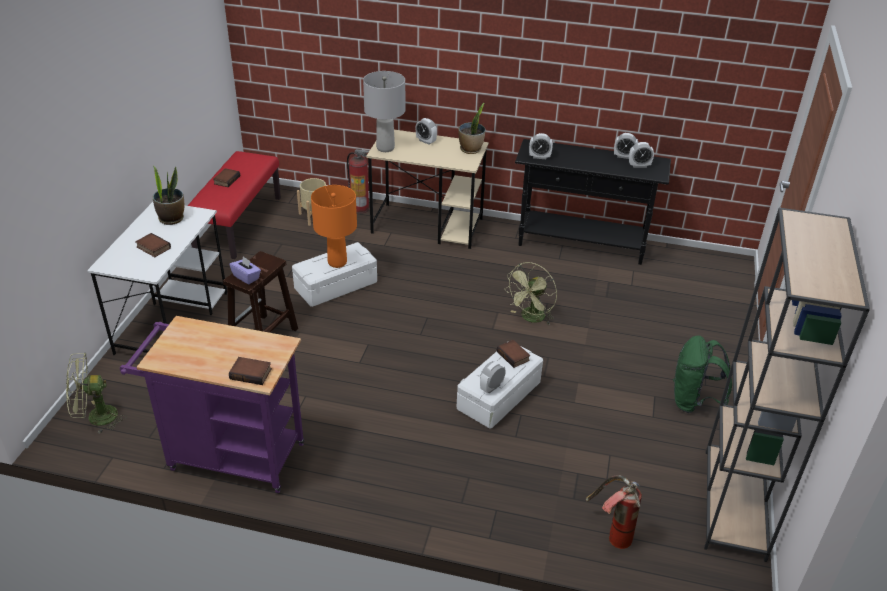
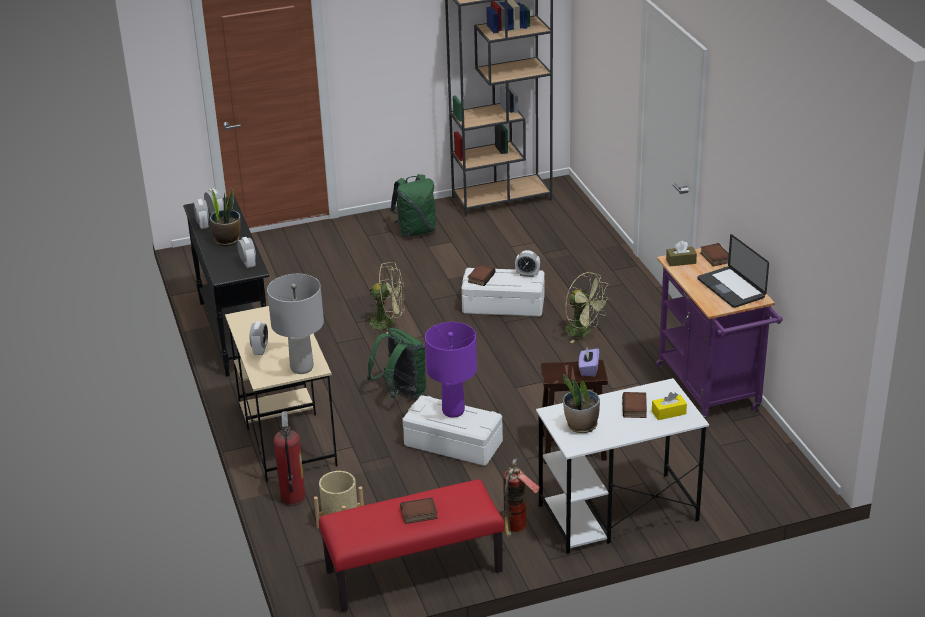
camera: 120 degrees left, 5 degrees down
green fan [66,353,127,434] -> green fan moved to [565,272,609,343]
orange table lamp [311,185,357,268] -> purple table lamp [425,322,477,418]
potted plant [458,103,485,154] -> potted plant moved to [210,187,240,246]
fire extinguisher [586,475,642,549] -> fire extinguisher moved to [503,458,539,538]
none -> green backpack [367,328,426,399]
none -> yellow tissue box [652,392,687,420]
none -> brown tissue box [666,241,697,266]
none -> laptop [697,234,769,308]

